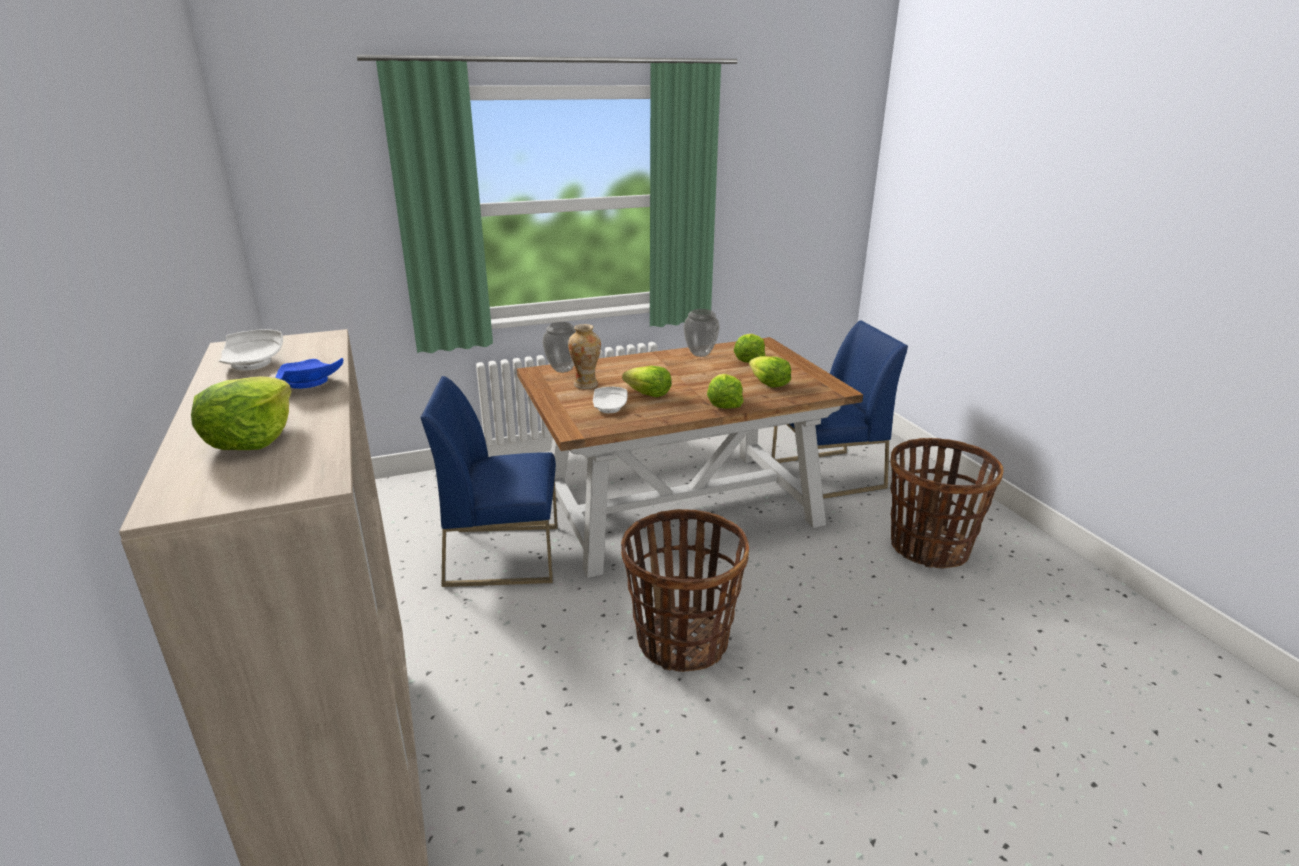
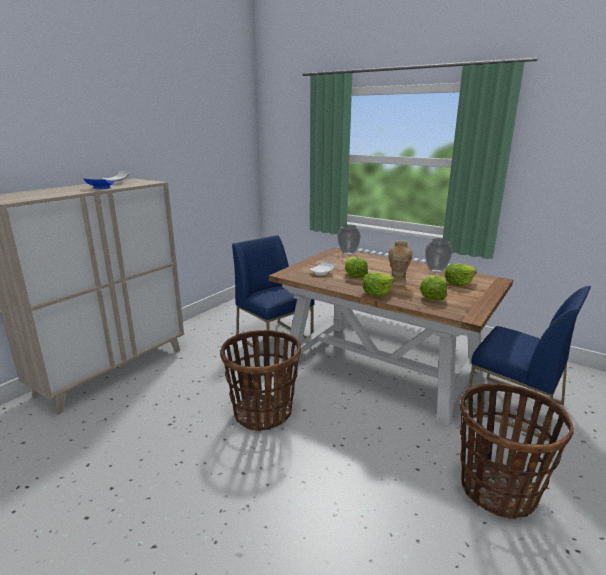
camera: 55 degrees right, 5 degrees down
lettuce [191,376,291,450] -> none
vase [568,324,601,389] -> vase moved to [388,240,412,286]

